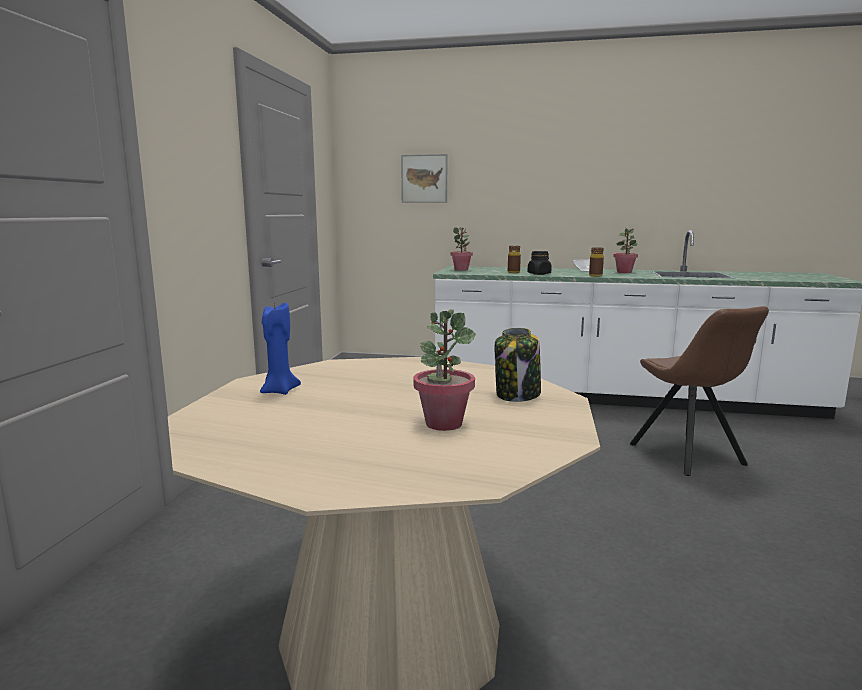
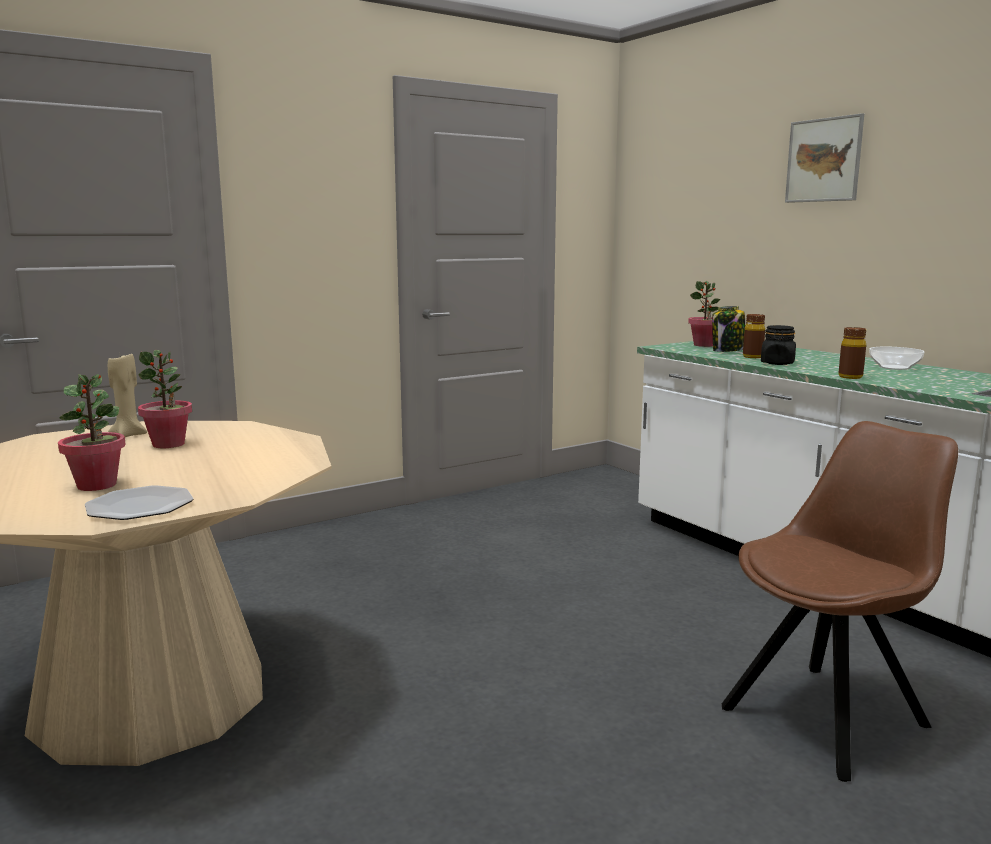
camera: 45 degrees right, 0 degrees up
blue candle [260,302,301,395] -> beige candle [108,354,147,437]
picture [401,154,447,203] -> picture moved to [785,113,864,203]
jar [495,328,541,402] -> jar moved to [712,306,745,352]
potted plant [613,228,638,273] -> potted plant moved to [138,350,192,448]
brown chair [630,306,769,476] -> brown chair turned 150 degrees counterclockwise [722,421,958,782]
none -> plate [85,485,194,520]

